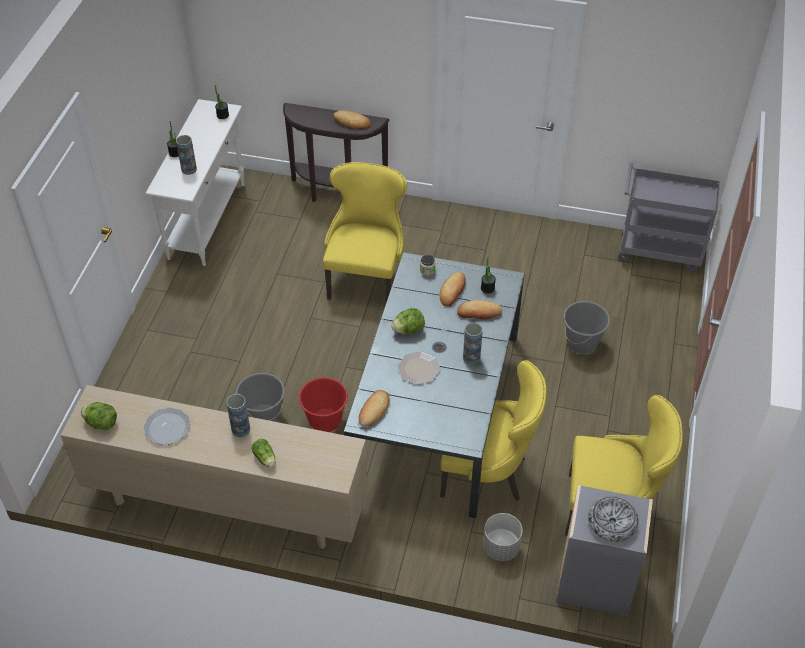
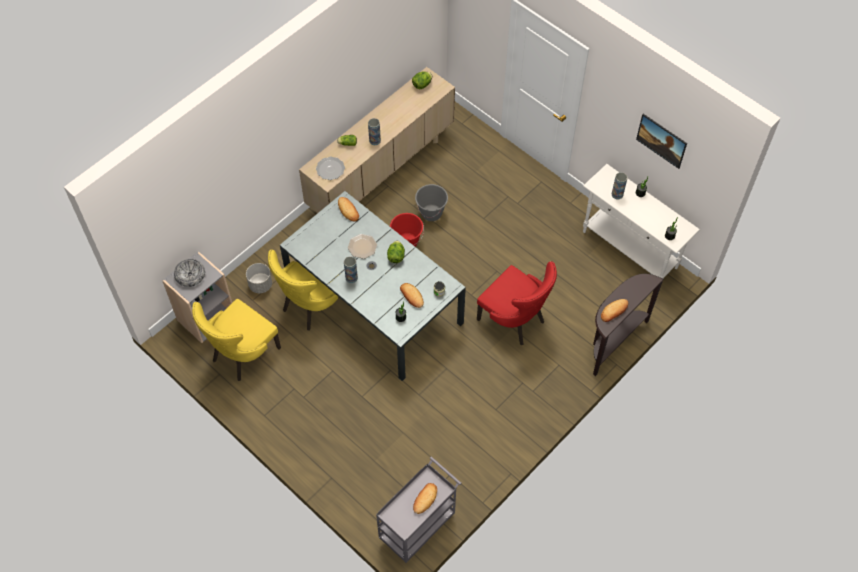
camera: 120 degrees right, 10 degrees up
plate [144,407,191,446] -> plate moved to [316,157,345,180]
yellow chair [323,162,407,302] -> red chair [477,261,557,346]
bread [457,300,502,320] -> bread moved to [413,483,437,514]
grey bucket [563,301,610,354] -> none
none -> picture [636,114,687,169]

